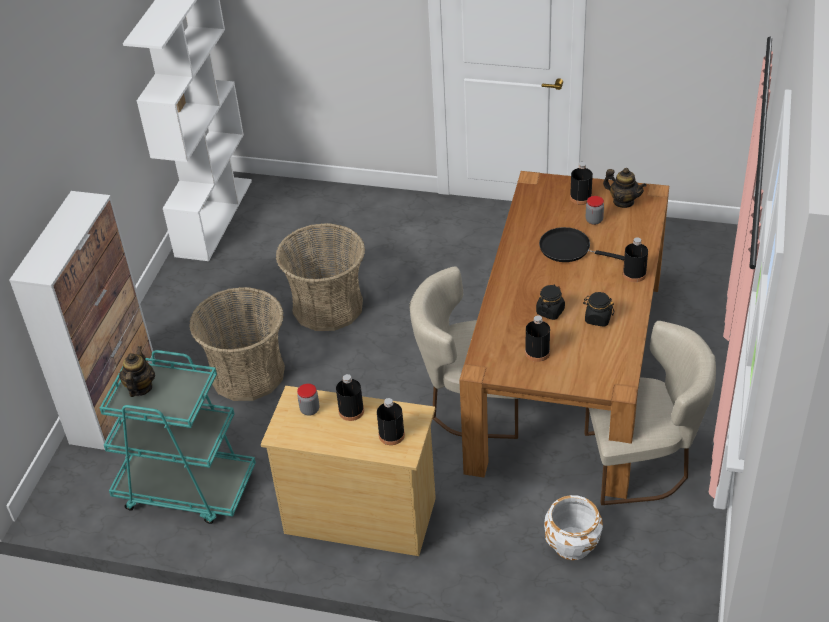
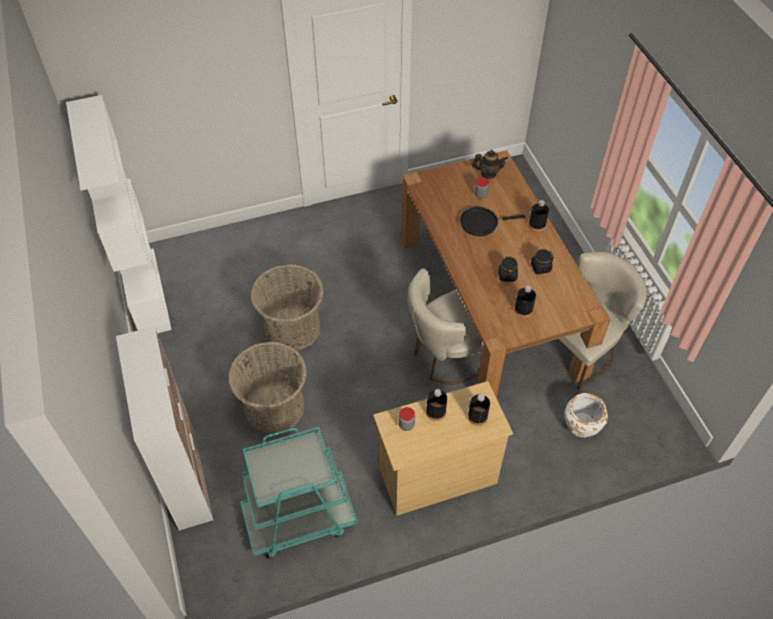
camera: 35 degrees left, 10 degrees up
teapot [119,346,155,397] -> none
black bottle [570,162,593,205] -> none

